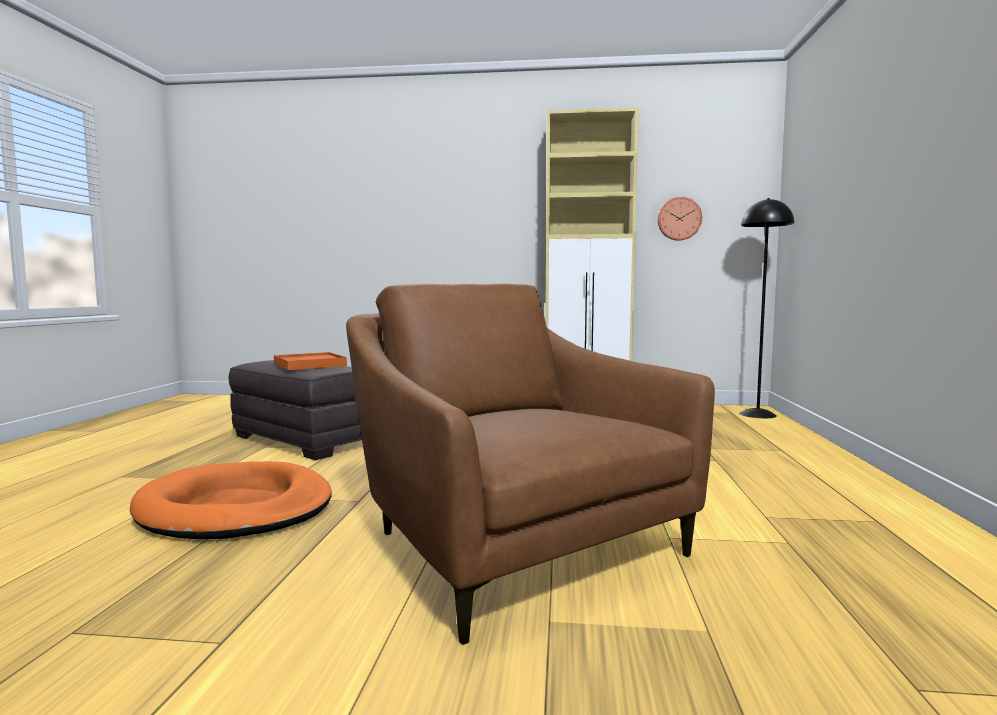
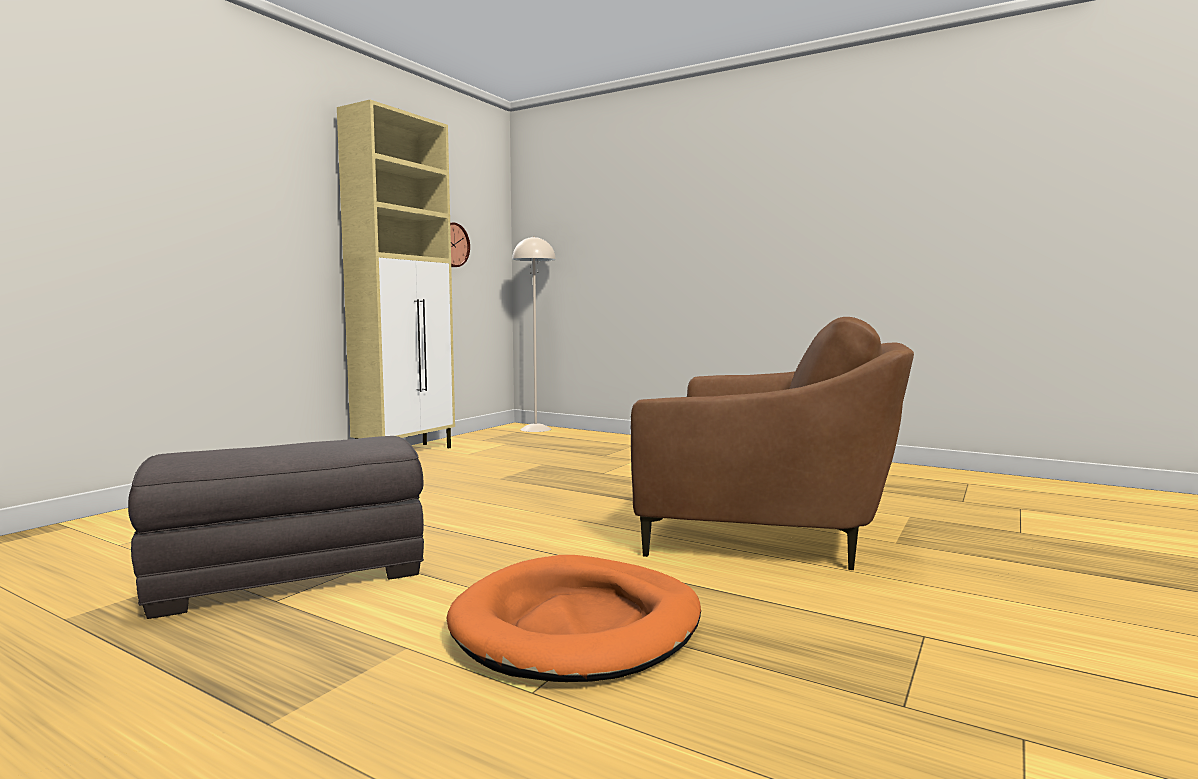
camera: 65 degrees left, 0 degrees up
orange tray [274,352,347,370] -> none
brown armchair [346,284,715,645] -> brown armchair turned 150 degrees counterclockwise [631,317,914,570]
black floor lamp [739,198,794,418] -> beige floor lamp [512,236,556,432]

